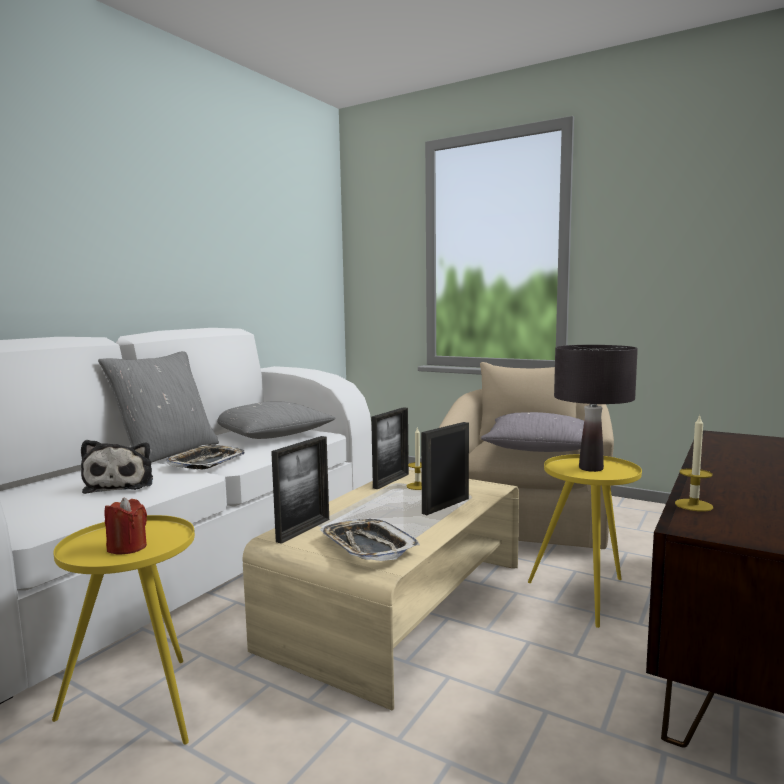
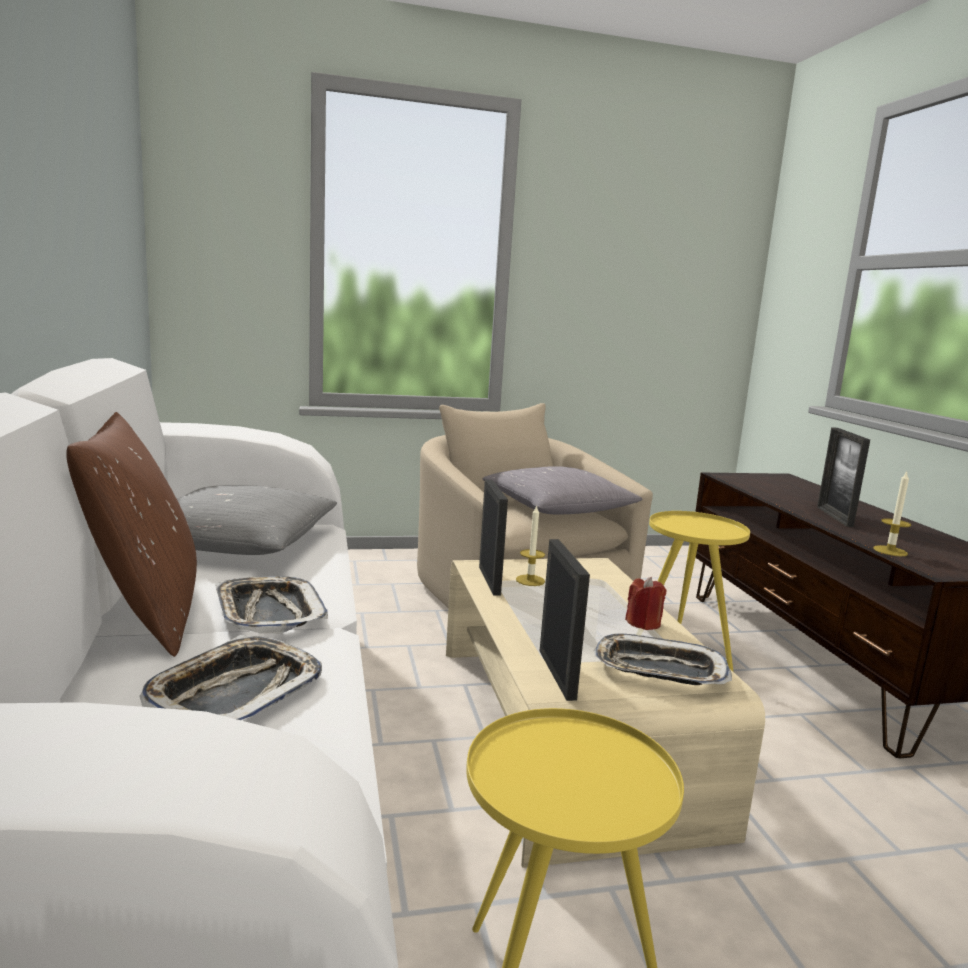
camera: 45 degrees left, 5 degrees up
plush toy [81,440,153,494] -> tray [139,635,322,720]
grey pillow [98,351,219,463] -> brown pillow [66,412,197,657]
red candle [105,497,147,555] -> red candle moved to [625,577,666,630]
picture frame [421,422,469,515] -> picture frame moved to [817,427,870,527]
black table lamp [554,345,638,472] -> none

